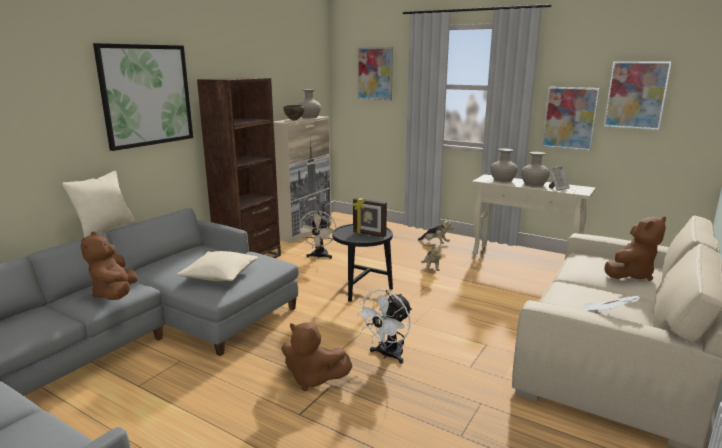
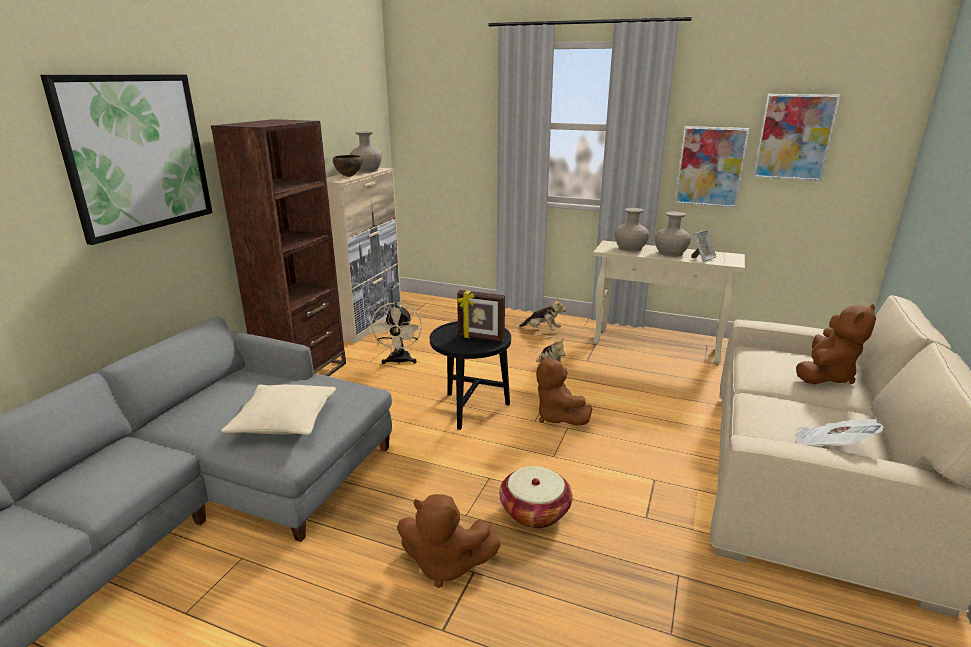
camera: 10 degrees left, 5 degrees up
beige pillow [62,171,135,238] -> none
brown plush toy [80,232,138,300] -> brown plush toy moved to [536,355,592,425]
white fan [356,289,412,364] -> basket [499,466,573,528]
picture [358,47,393,101] -> none

